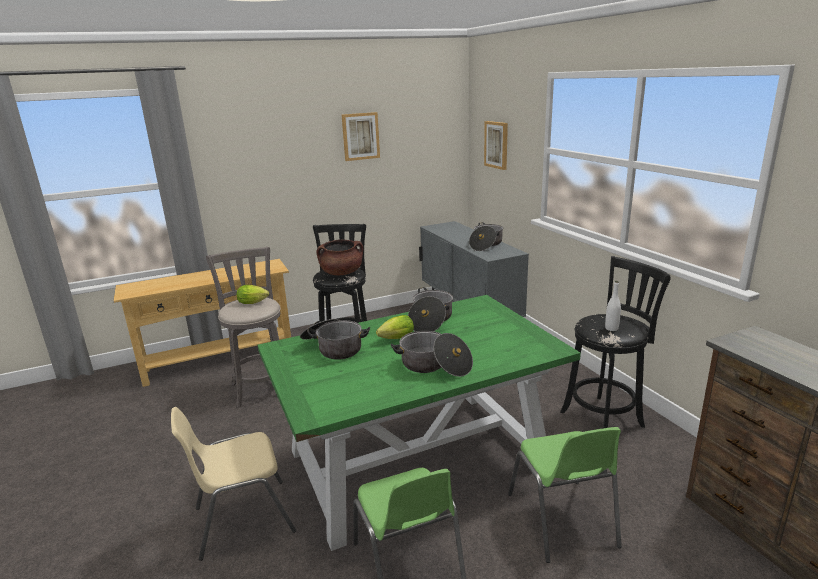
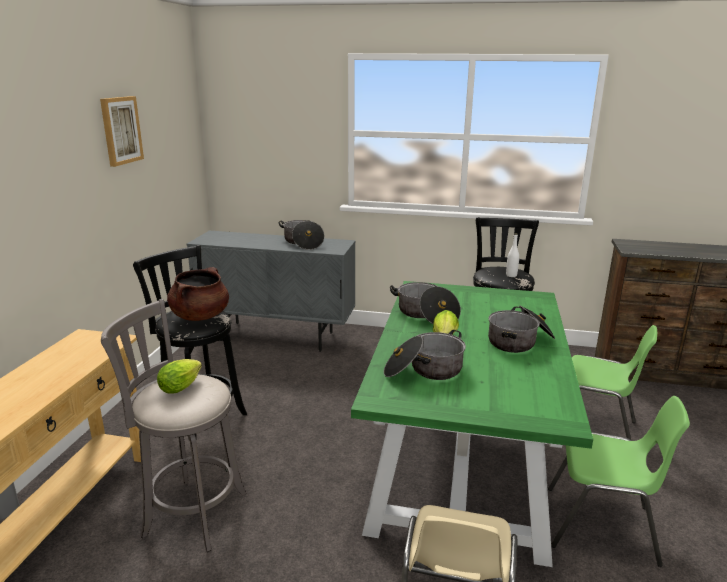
camera: 55 degrees left, 0 degrees up
picture [484,121,508,170] -> none

